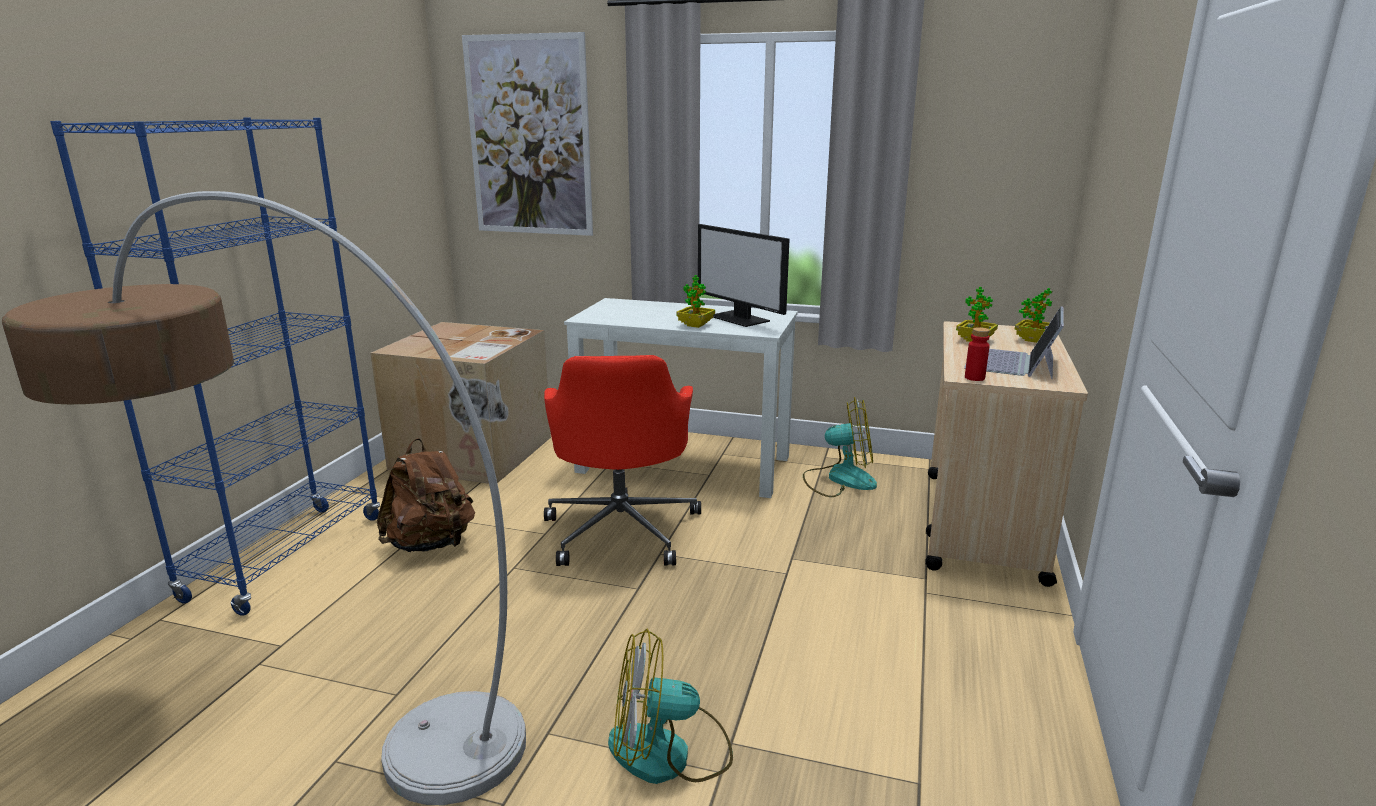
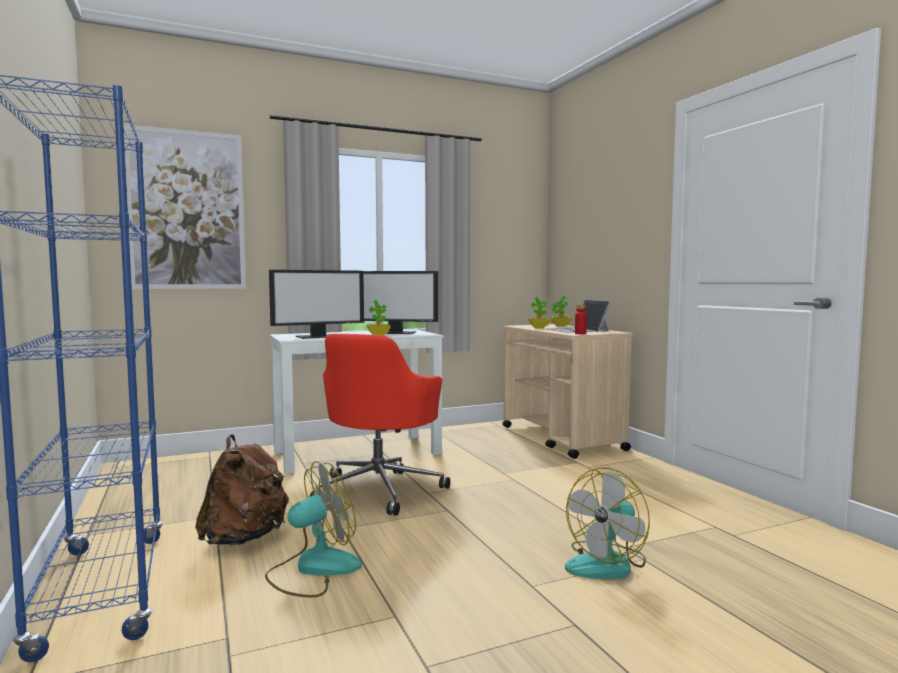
camera: 40 degrees left, 15 degrees down
floor lamp [2,191,526,805] -> none
cardboard box [370,322,551,484] -> none
red office chair [544,355,701,566] -> red office chair turned 60 degrees clockwise [310,334,450,515]
fan [803,397,877,497] -> fan moved to [265,461,362,598]
none -> monitor [269,270,364,339]

